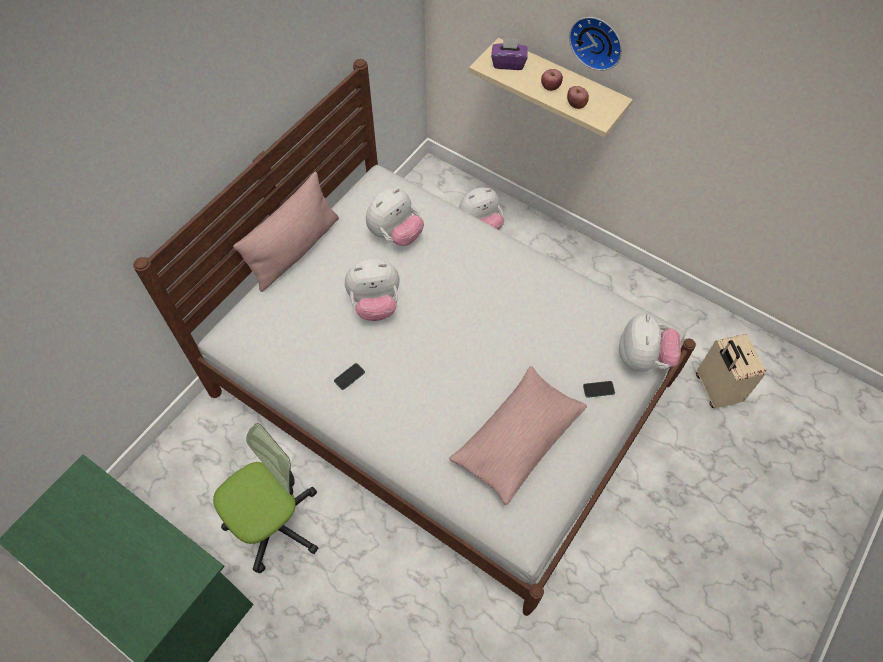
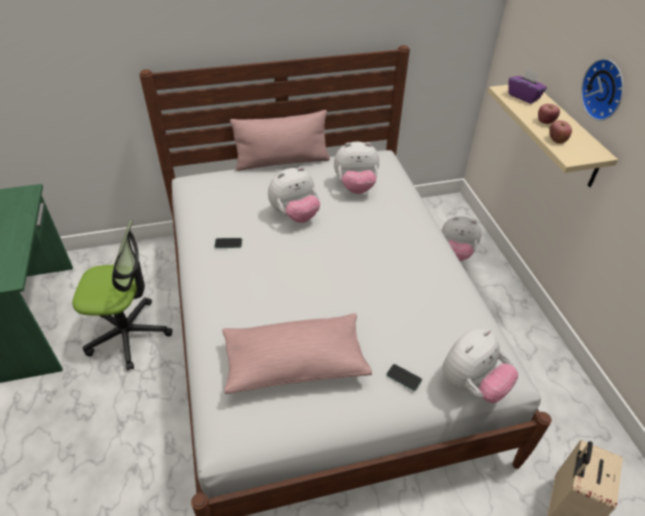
camera: 40 degrees right, 15 degrees down
plush toy [345,259,399,321] -> plush toy turned 60 degrees counterclockwise [268,167,320,223]

